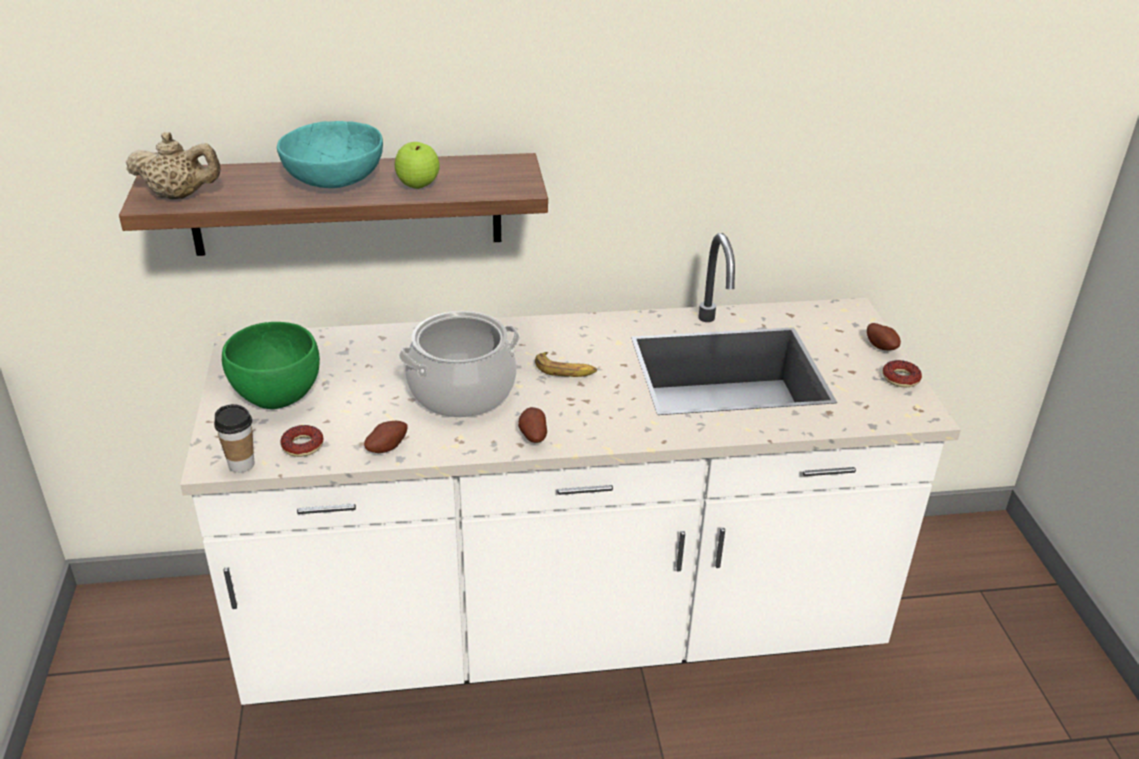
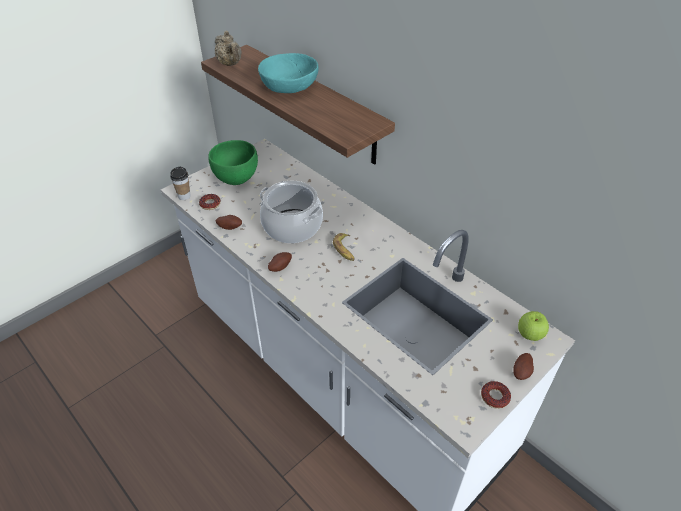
camera: 55 degrees right, 10 degrees up
apple [395,142,440,189] -> apple moved to [518,311,549,341]

